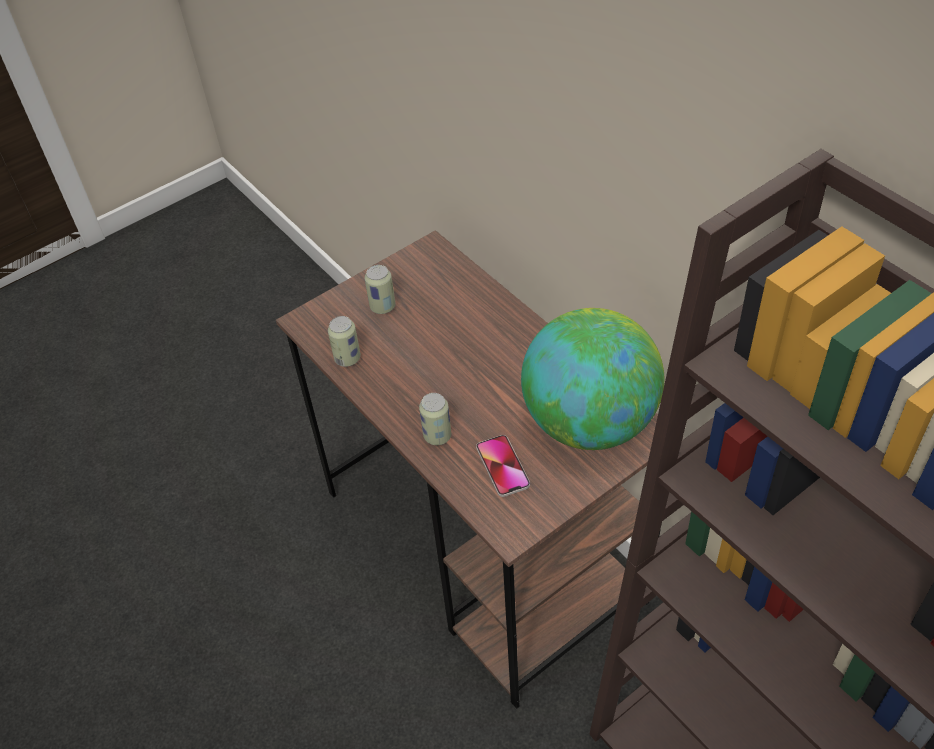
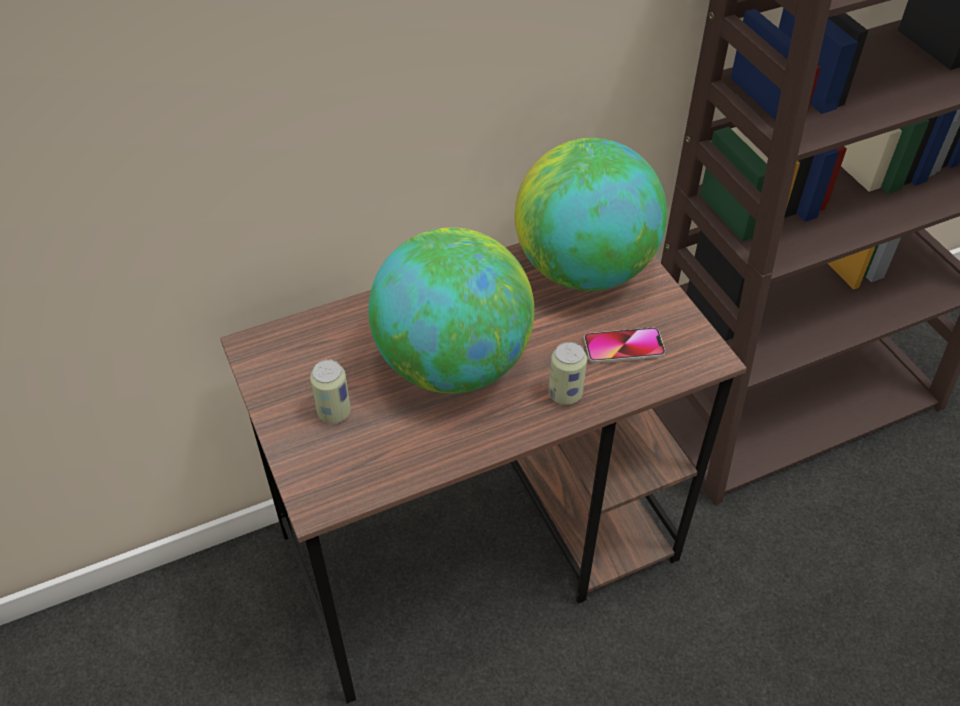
camera: 80 degrees left, 0 degrees up
can [328,316,361,367] -> none
none -> globe [368,227,534,394]

